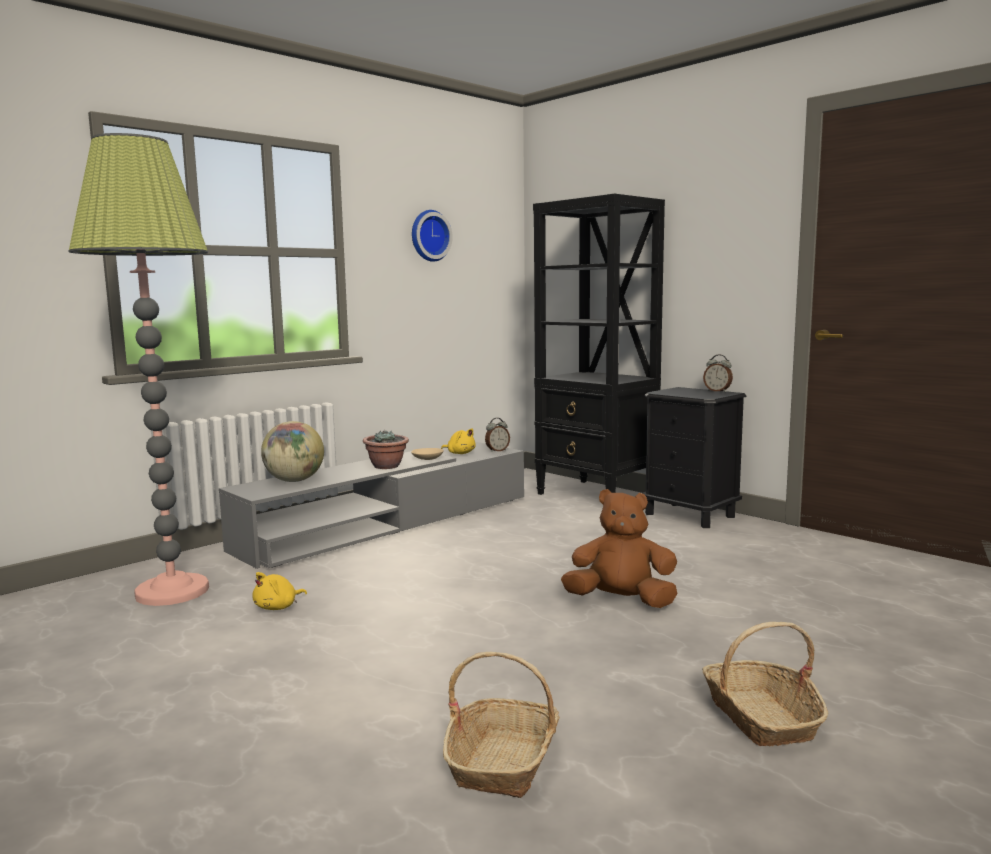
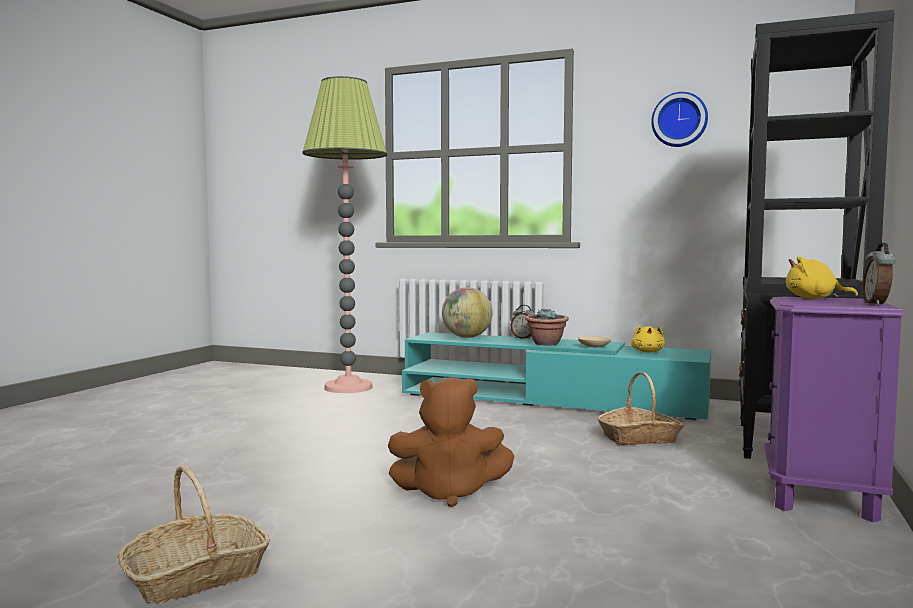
camera: 65 degrees right, 5 degrees down
grey tv stand [219,442,524,569] -> turquoise tv stand [402,332,711,420]
yellow plush toy [252,572,307,610] -> yellow plush toy moved to [786,256,858,299]
basket [443,652,560,798] -> basket moved to [597,372,685,445]
alarm clock [485,418,510,452] -> alarm clock moved to [511,305,535,339]
brown plush toy [561,489,677,608] -> brown plush toy turned 105 degrees clockwise [388,378,514,507]
black nightstand [642,387,746,528] -> purple nightstand [765,297,903,522]

